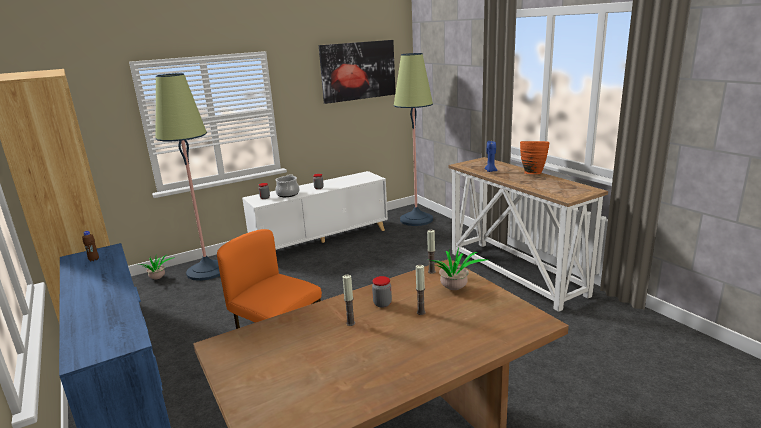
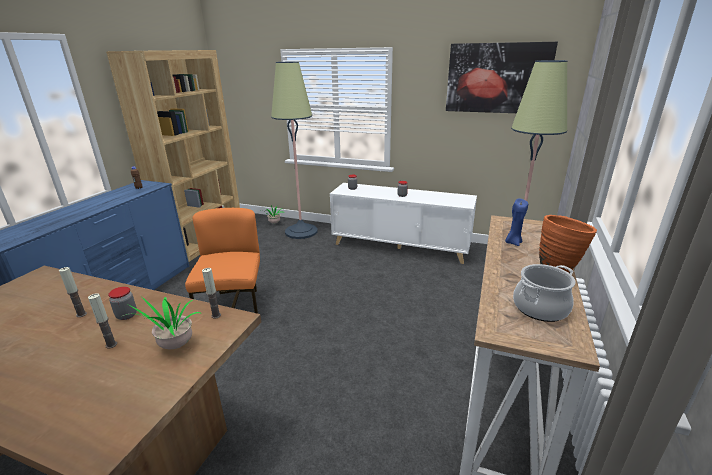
camera: 50 degrees right, 5 degrees up
cooking pot [275,174,300,197] -> cooking pot moved to [513,264,576,322]

